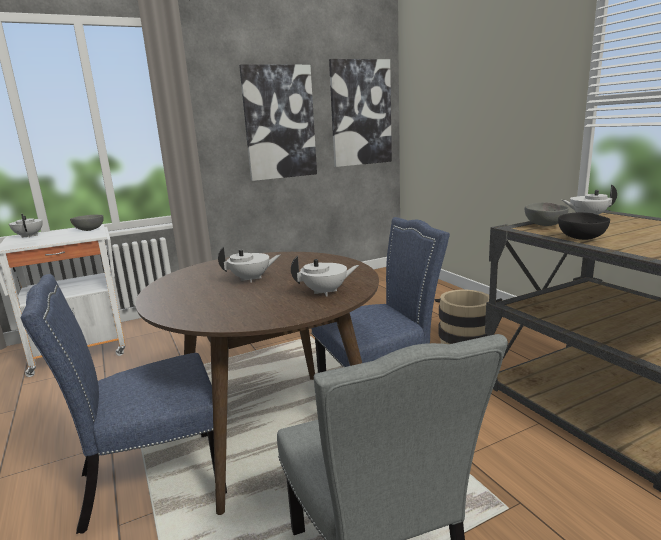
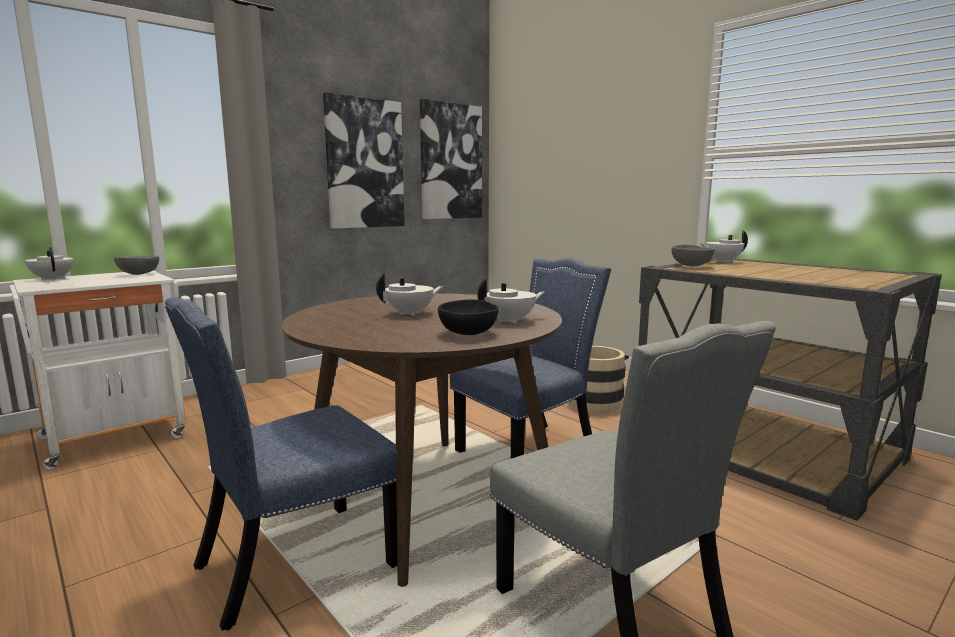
camera: 15 degrees left, 5 degrees down
black bowl [558,212,610,240] -> black bowl moved to [438,299,499,335]

